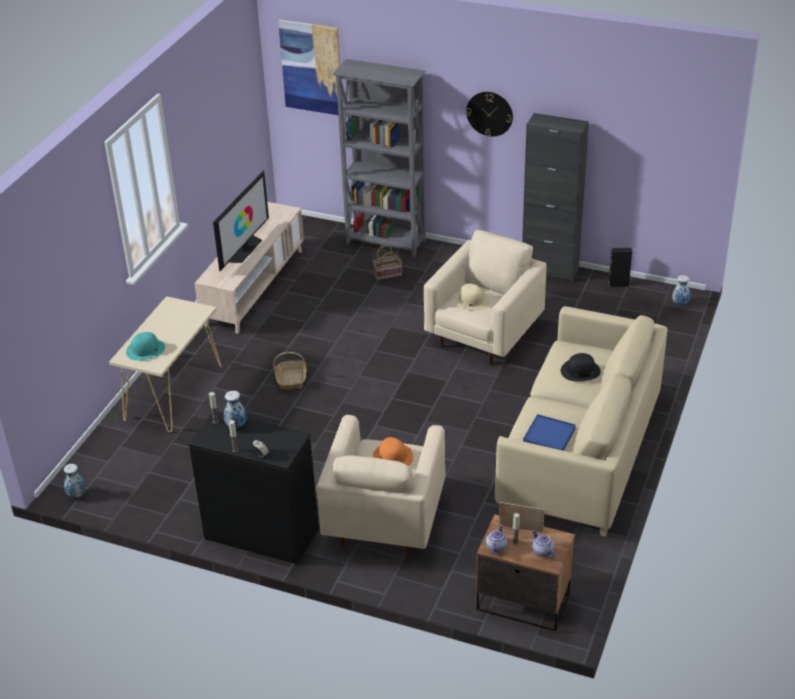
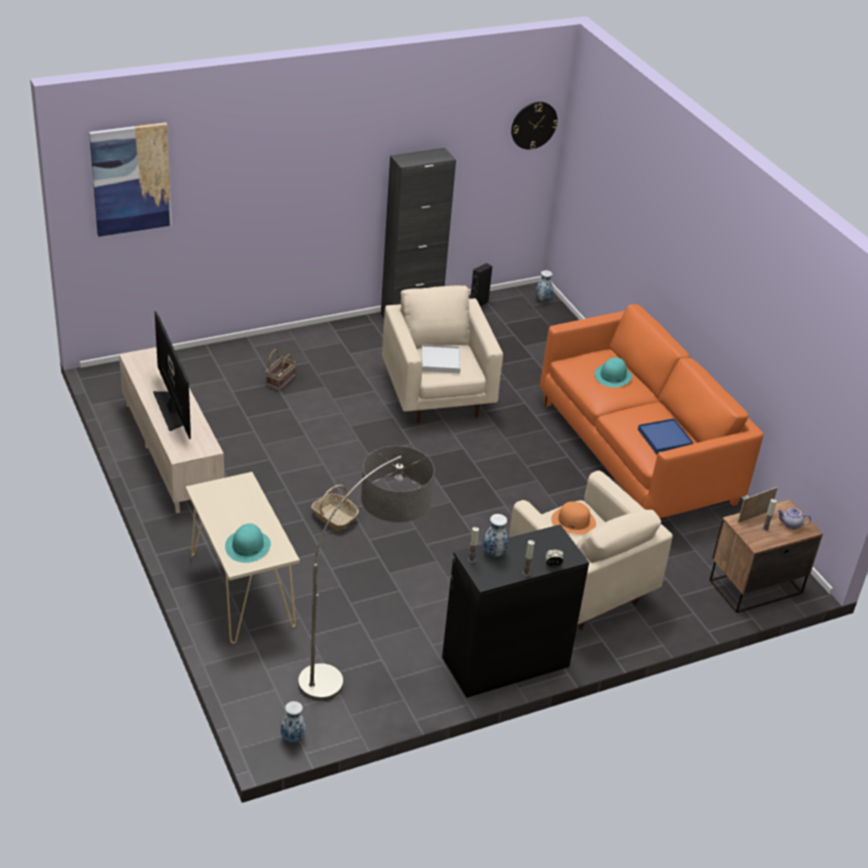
camera: 50 degrees left, 0 degrees up
grey bookcase [332,59,426,257] -> none
beige hat [454,284,490,311] -> white tray [422,344,461,373]
wall clock [466,92,513,137] -> wall clock moved to [511,102,558,150]
teapot [486,524,507,555] -> none
beige sofa [495,306,667,537] -> orange sofa [540,304,763,518]
black hat [561,353,601,382] -> turquoise hat [595,357,632,388]
none -> floor lamp [298,446,435,701]

